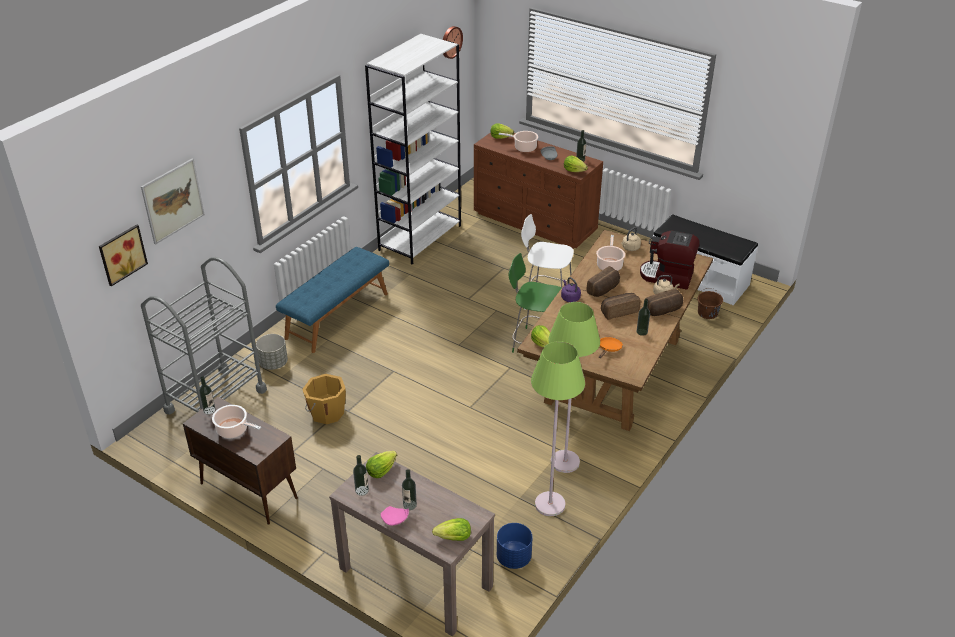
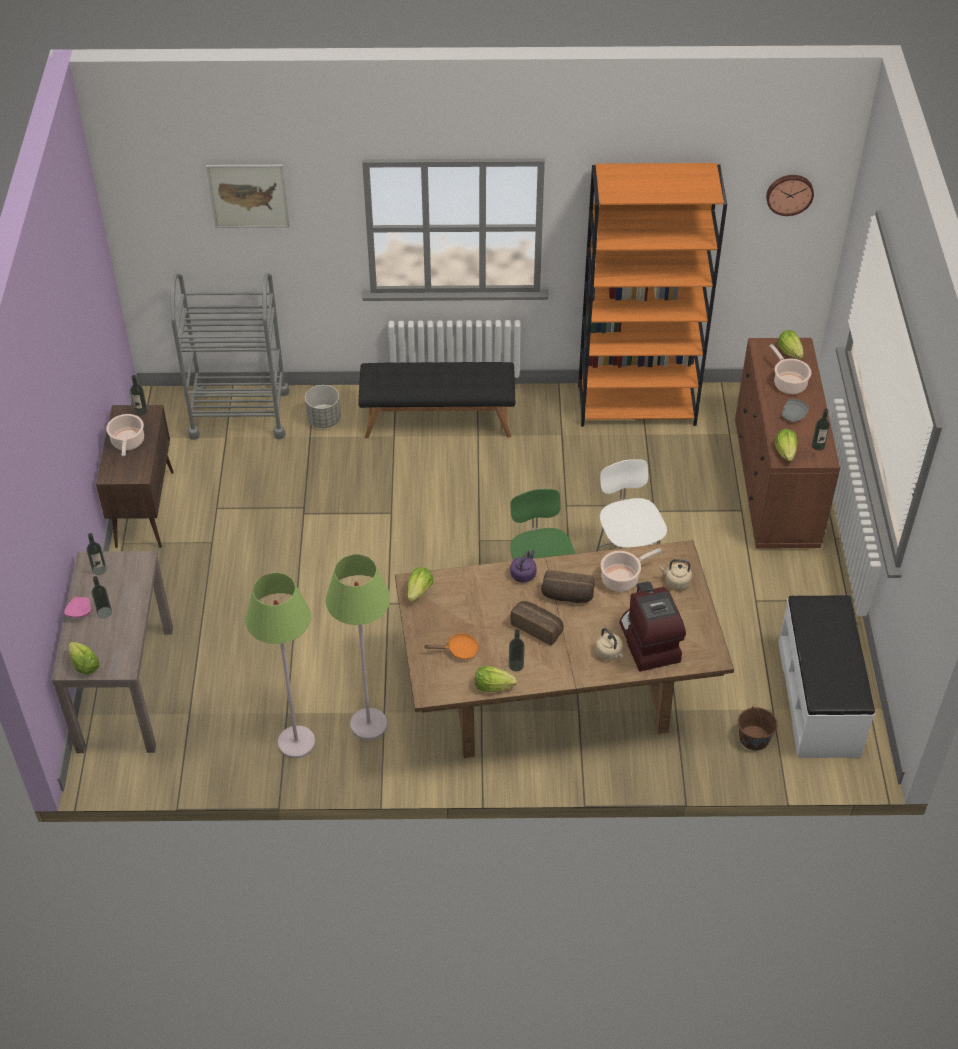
camera: 55 degrees right, 10 degrees up
picture [99,224,148,286] -> none
blue bench [276,247,389,353] -> black bench [358,362,515,439]
orange bucket [302,374,346,424] -> none
white bookcase [365,34,461,264] -> orange bookcase [578,163,727,426]
lettuce [366,451,397,478] -> lettuce moved to [475,665,517,692]
blue planter [497,523,533,569] -> none
bread [646,289,683,316] -> none

